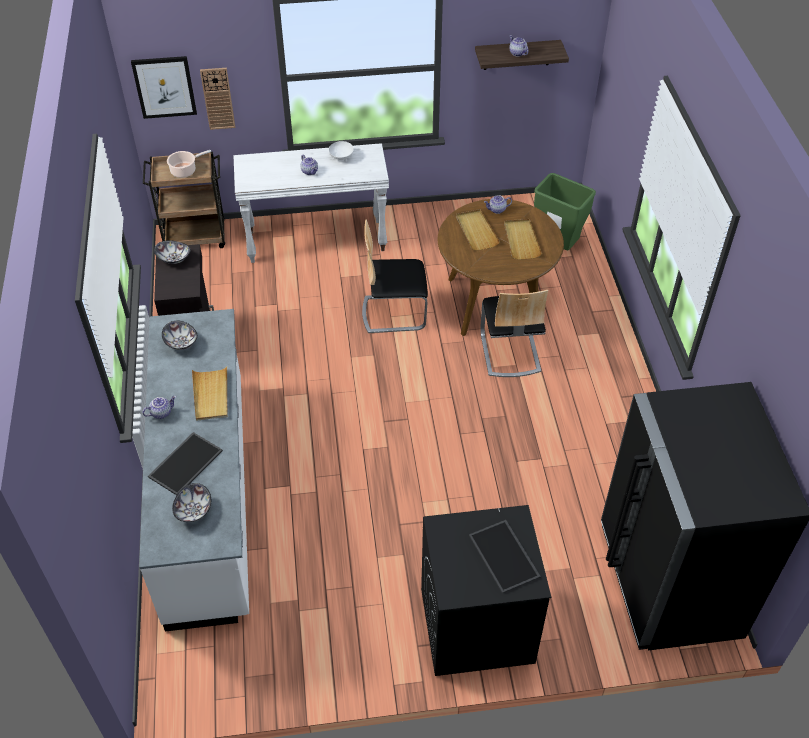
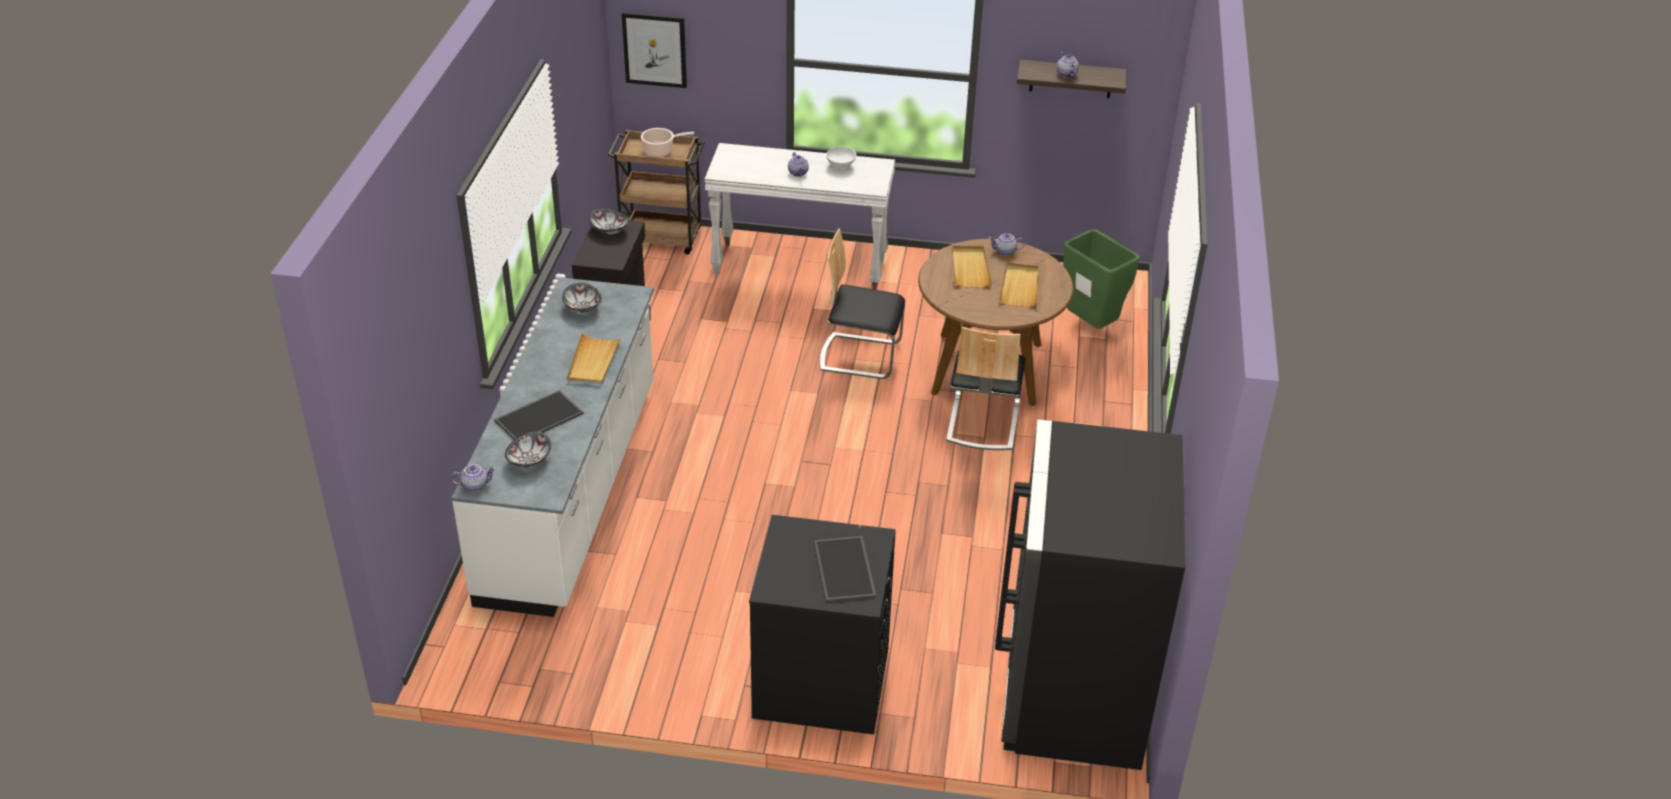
camera: 15 degrees right, 10 degrees down
teapot [142,396,176,419] -> teapot moved to [451,464,496,492]
wall clock [200,68,235,130] -> none

